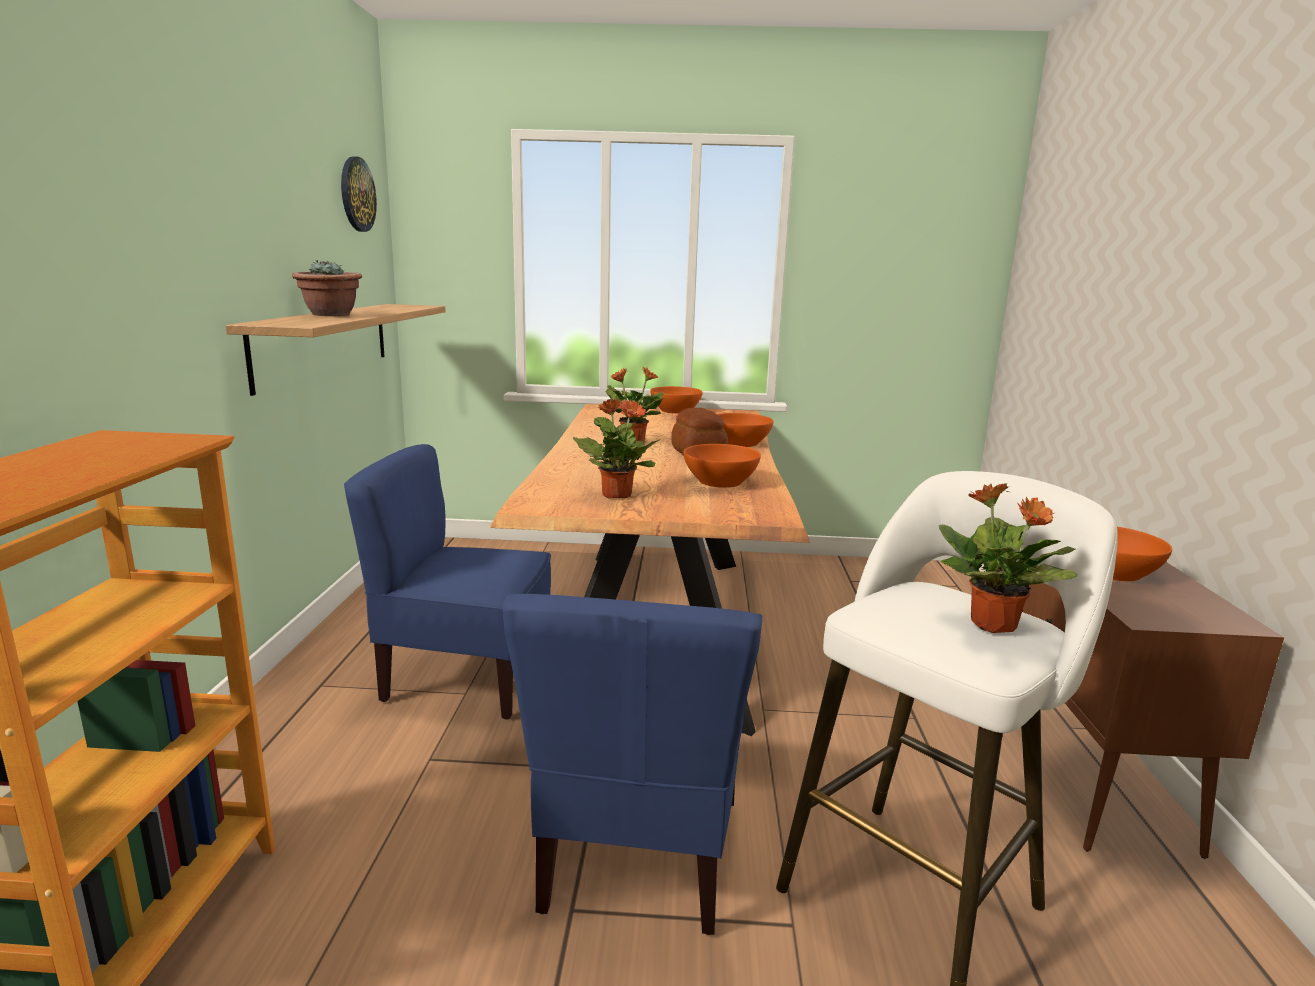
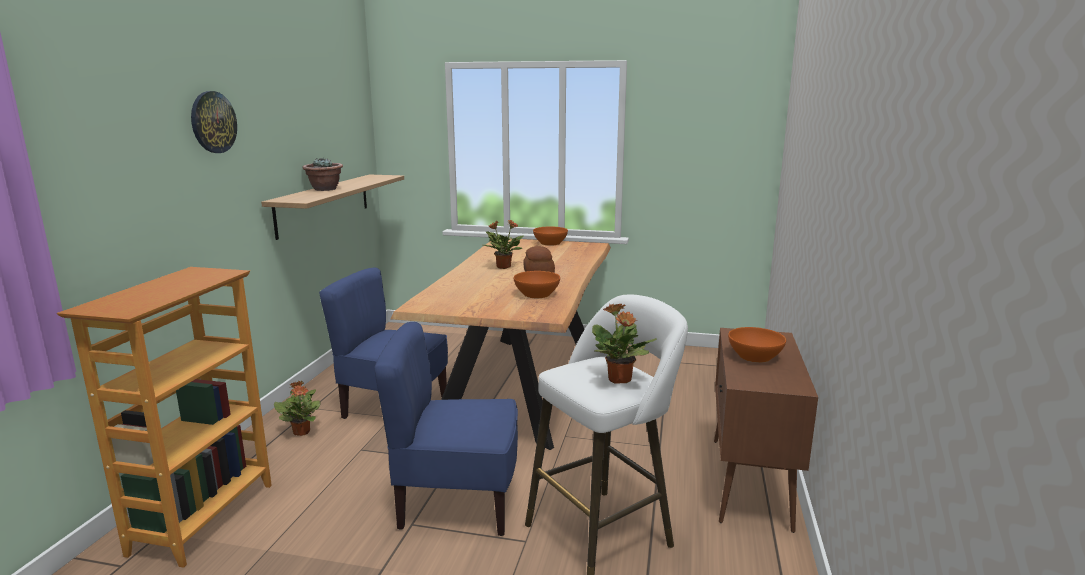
camera: 10 degrees right, 0 degrees up
wall clock [341,157,377,232] -> wall clock moved to [191,91,237,153]
blue chair [502,594,763,935] -> blue chair turned 75 degrees clockwise [374,322,518,536]
potted plant [573,398,661,499] -> potted plant moved to [274,381,320,436]
orange bowl [717,413,774,447] -> none

